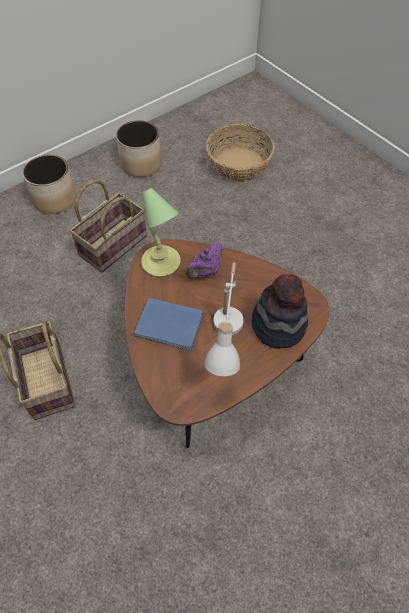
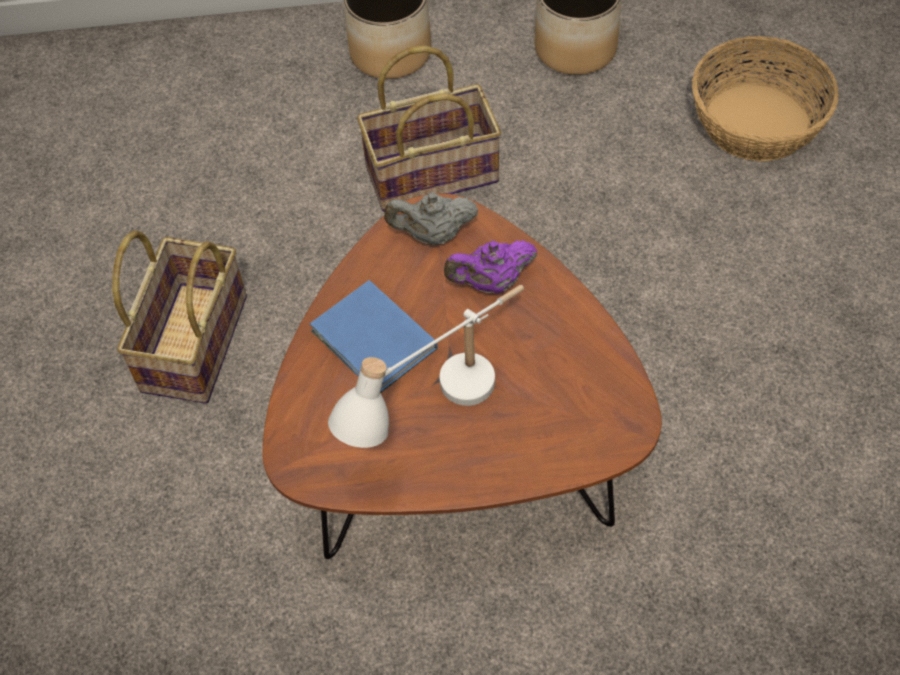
camera: 35 degrees right, 0 degrees up
table lamp [141,188,181,276] -> grey teapot [384,192,479,245]
hat [252,274,308,349] -> none

